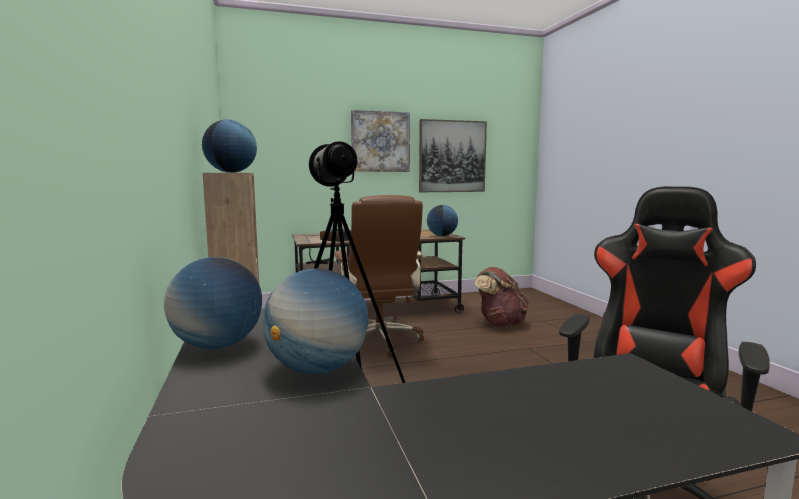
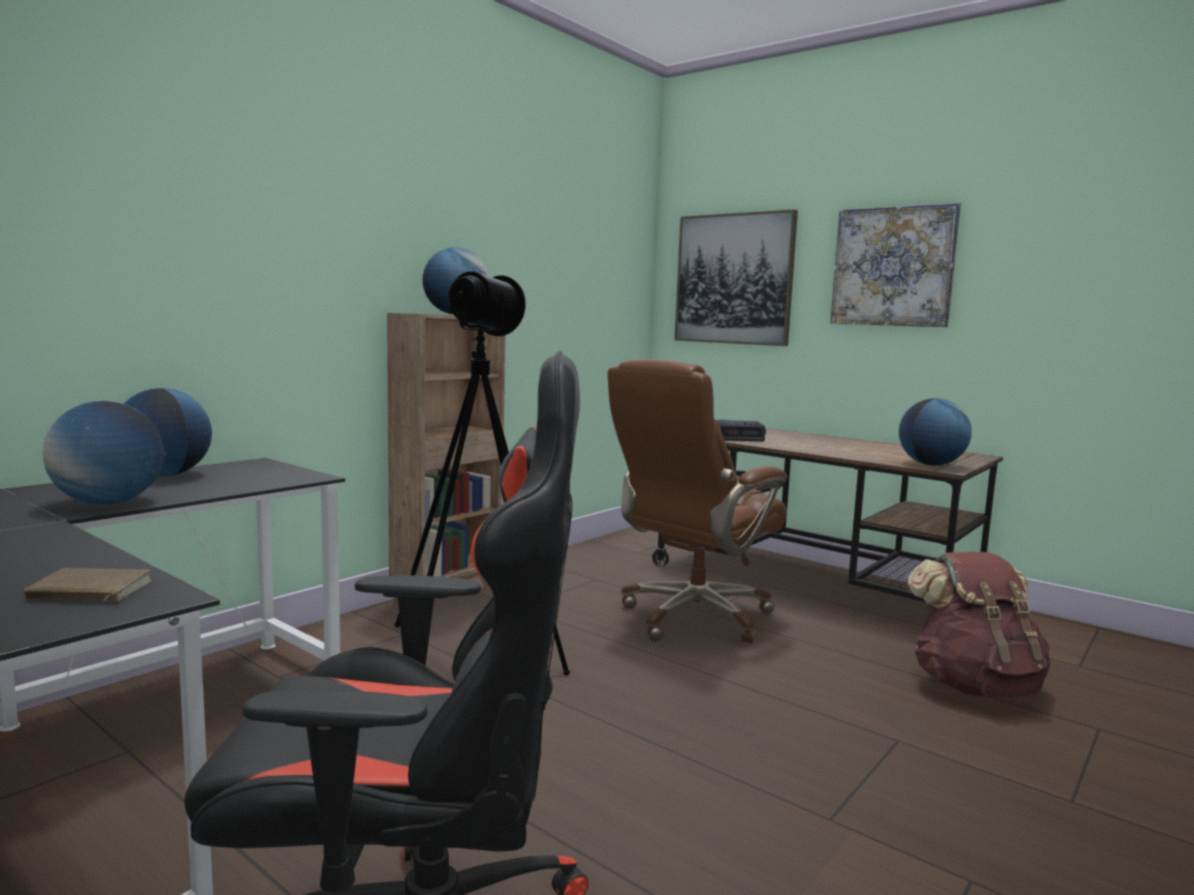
camera: 55 degrees right, 0 degrees up
picture [419,119,487,192] -> picture moved to [674,210,798,346]
none -> brown book [24,568,152,601]

